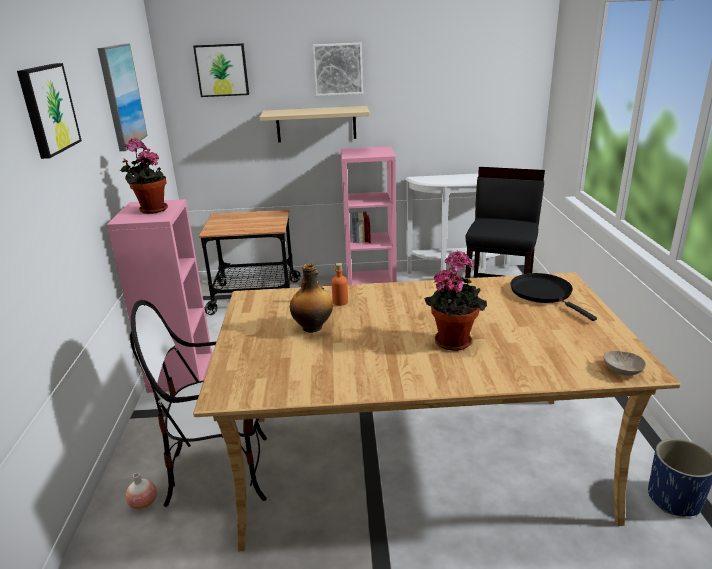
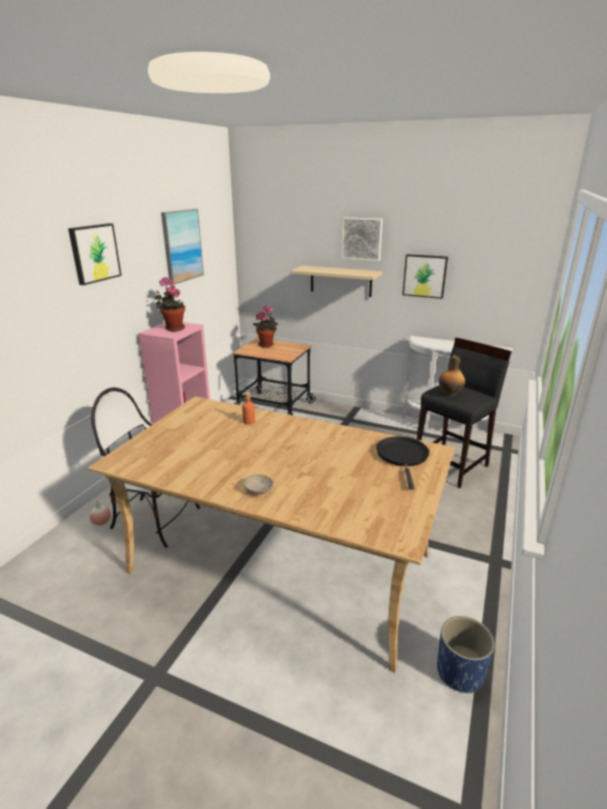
camera: 25 degrees right, 0 degrees up
picture [193,43,249,97] -> picture moved to [402,254,448,299]
bottle [290,263,333,333] -> bottle moved to [439,356,465,397]
pink bookcase [341,146,397,285] -> none
potted plant [424,250,487,351] -> potted plant moved to [253,305,278,347]
beige bowl [603,351,646,376] -> beige bowl moved to [244,474,273,495]

